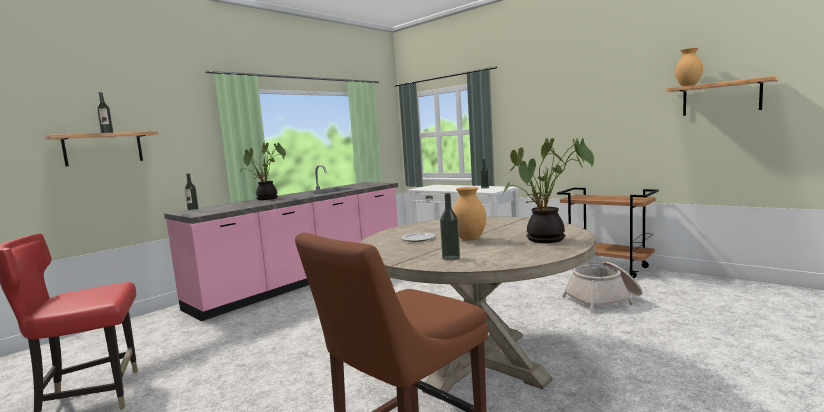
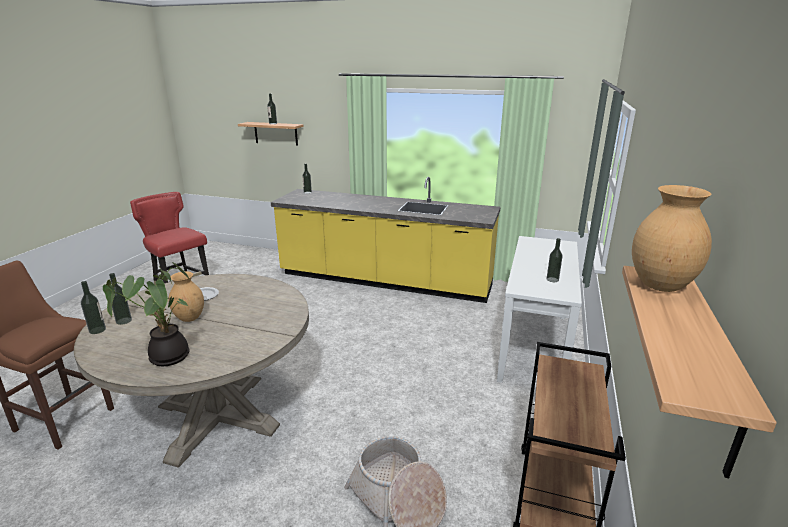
camera: 65 degrees right, 15 degrees up
pink counter [164,164,398,321] -> yellow counter [271,177,500,303]
potted plant [240,142,286,200] -> none
none -> bottle [81,281,106,334]

